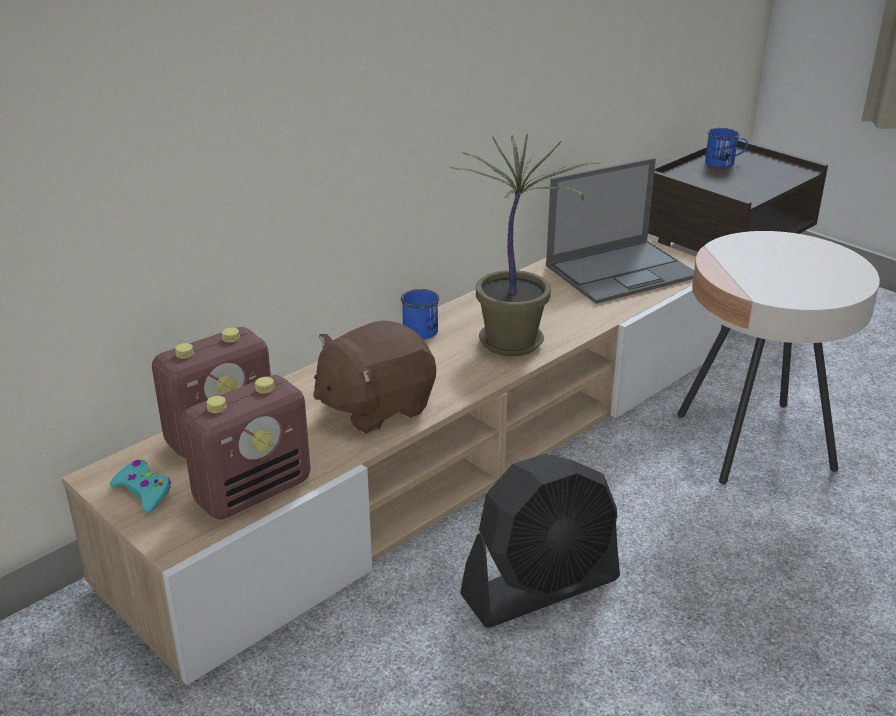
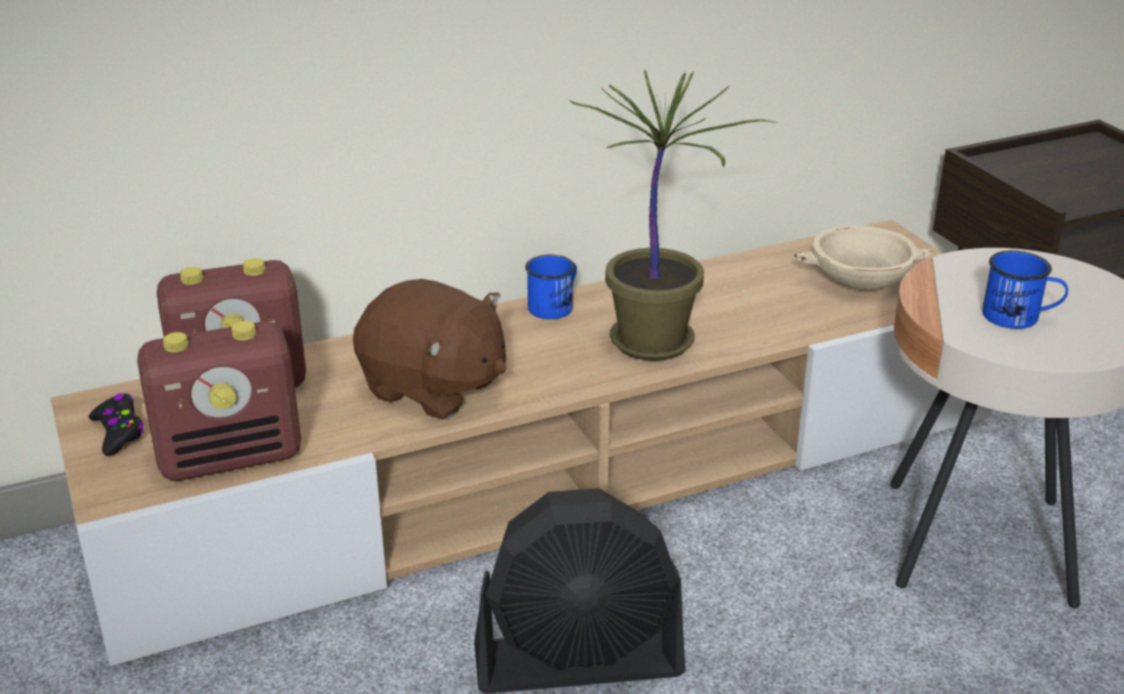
camera: 20 degrees right, 0 degrees up
turquoise game controller [110,459,171,513] -> black game controller [88,393,144,456]
brown plush toy [313,320,436,434] -> brown plush toy turned 135 degrees counterclockwise [353,279,506,420]
laptop [546,158,694,304] -> beige bowl [794,226,932,291]
blue mug [705,128,748,167] -> blue mug moved to [982,250,1068,329]

